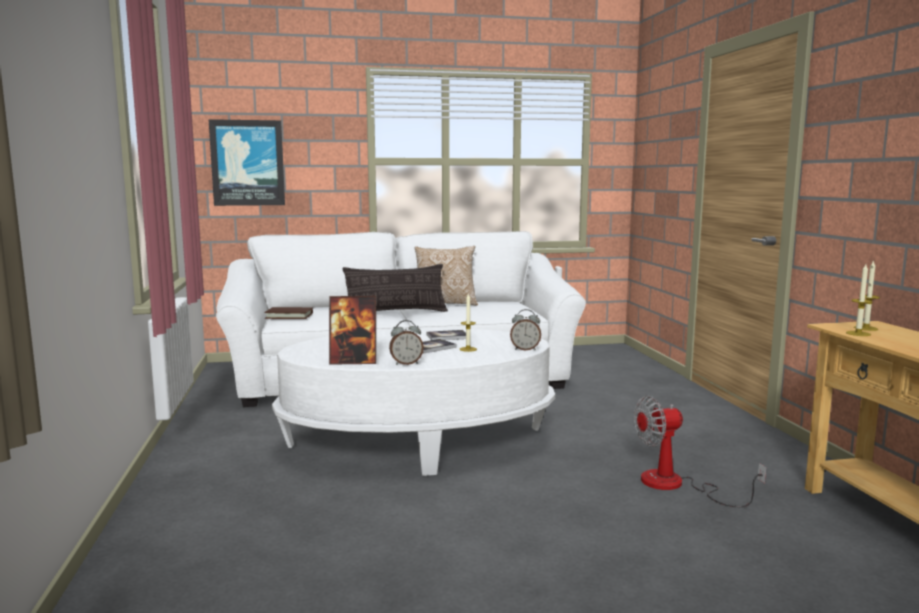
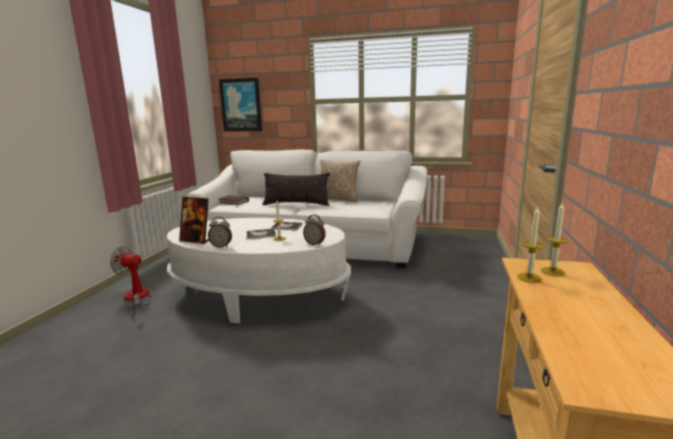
camera: 25 degrees right, 5 degrees up
fan [634,396,767,507] -> fan moved to [110,246,152,317]

